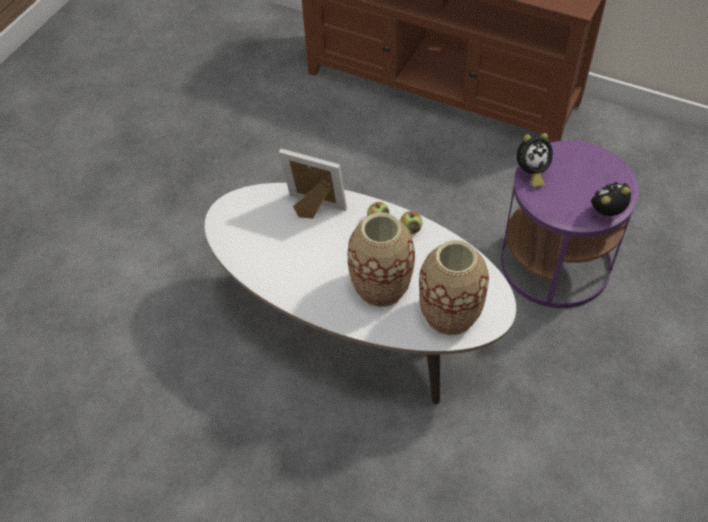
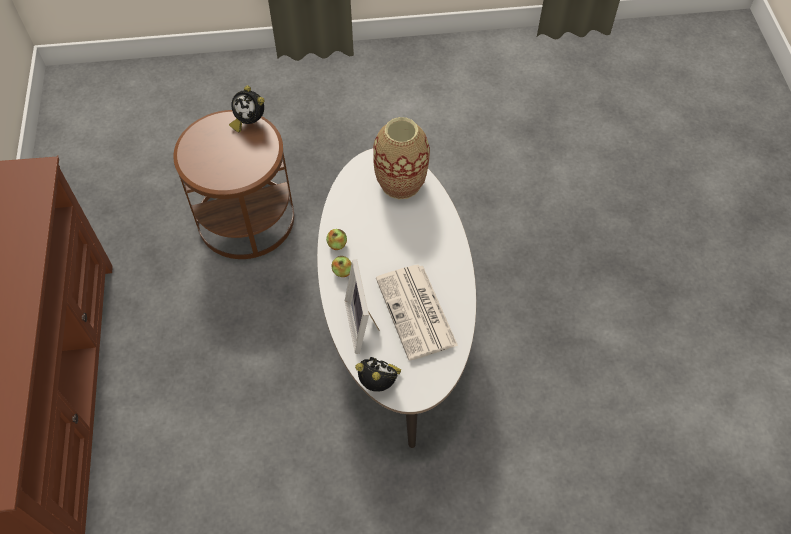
camera: 125 degrees left, 5 degrees up
vase [348,212,415,307] -> none
purple side table [501,141,639,308] -> brown side table [173,110,294,259]
alarm clock [517,133,553,187] -> alarm clock moved to [355,357,401,392]
none -> newspaper [376,265,458,361]

